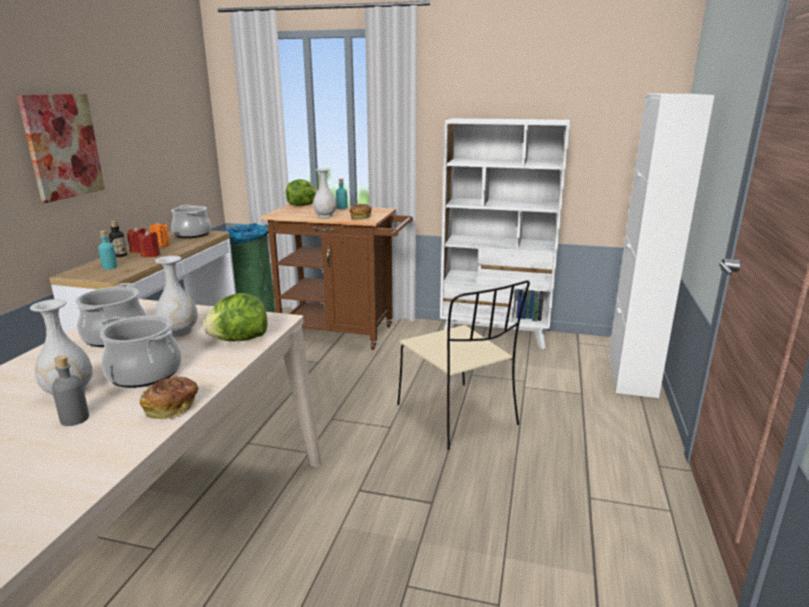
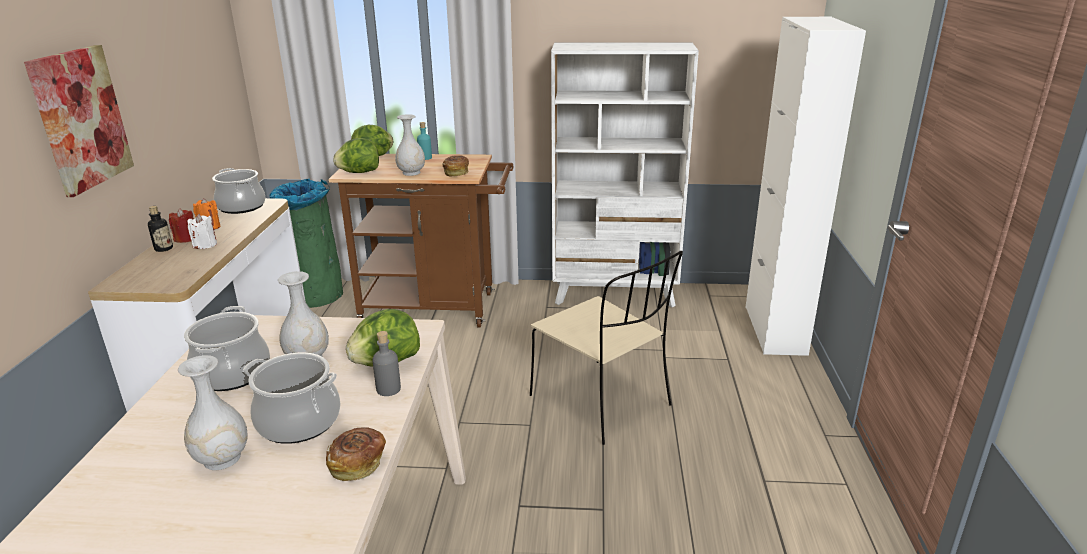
camera: 10 degrees left, 5 degrees up
grey bottle [52,355,89,426] -> grey bottle moved to [372,331,401,396]
turquoise bottle [98,230,118,270] -> none
red candle [138,230,160,257] -> white candle [187,214,217,249]
none -> lettuce [333,138,379,173]

